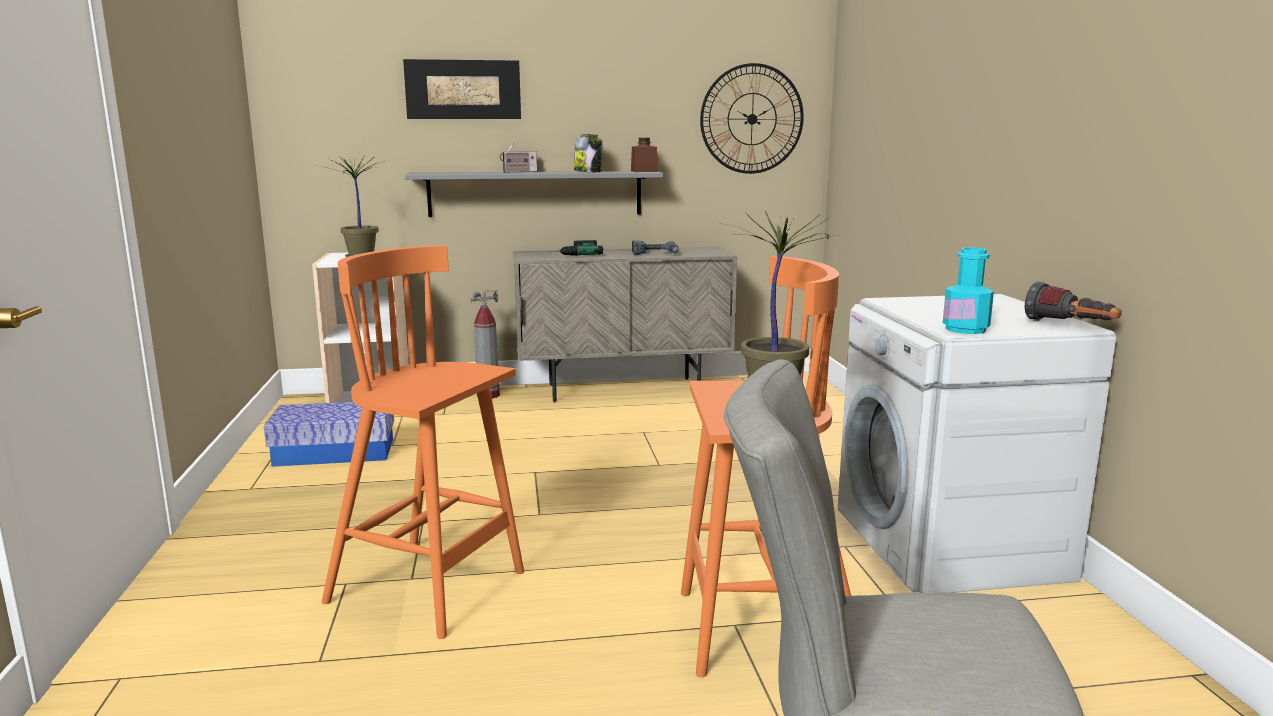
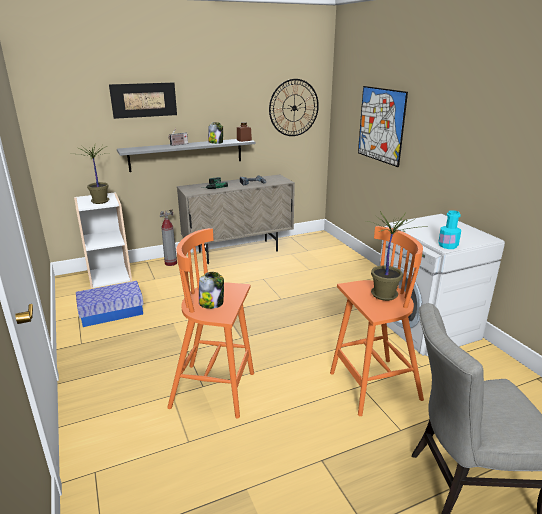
camera: 15 degrees left, 10 degrees up
flashlight [1025,281,1122,321] -> none
none -> jar [199,272,224,309]
none -> picture [358,86,408,167]

